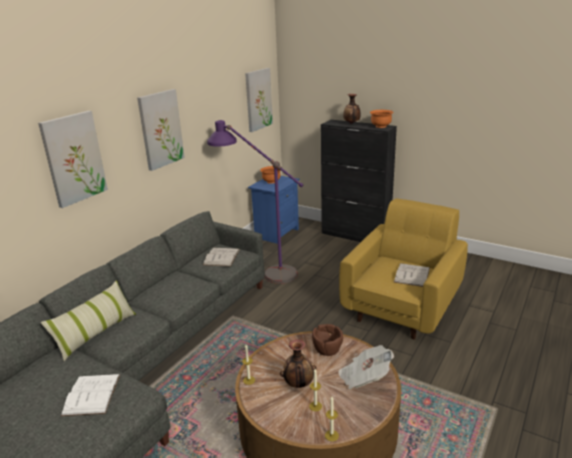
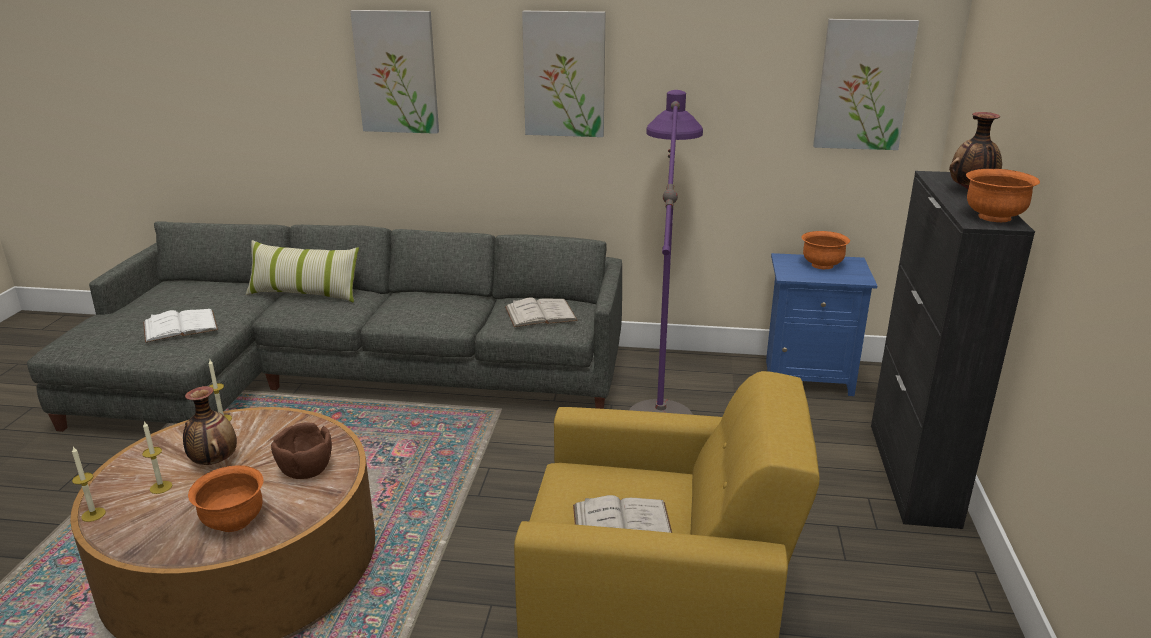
camera: 65 degrees right, 0 degrees up
newspaper [338,345,394,389] -> orange bowl [188,465,263,532]

